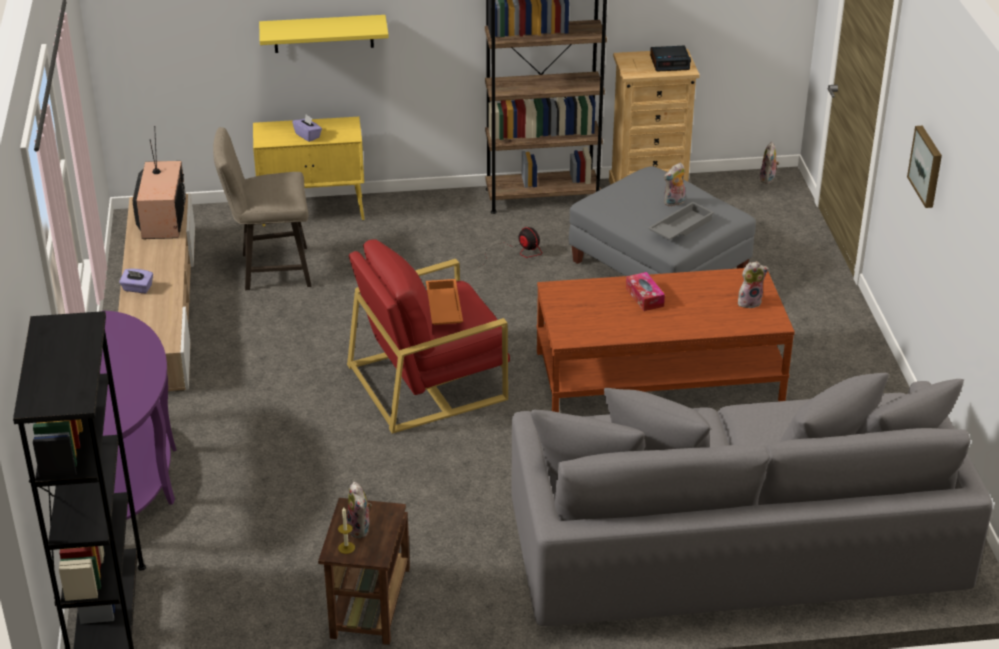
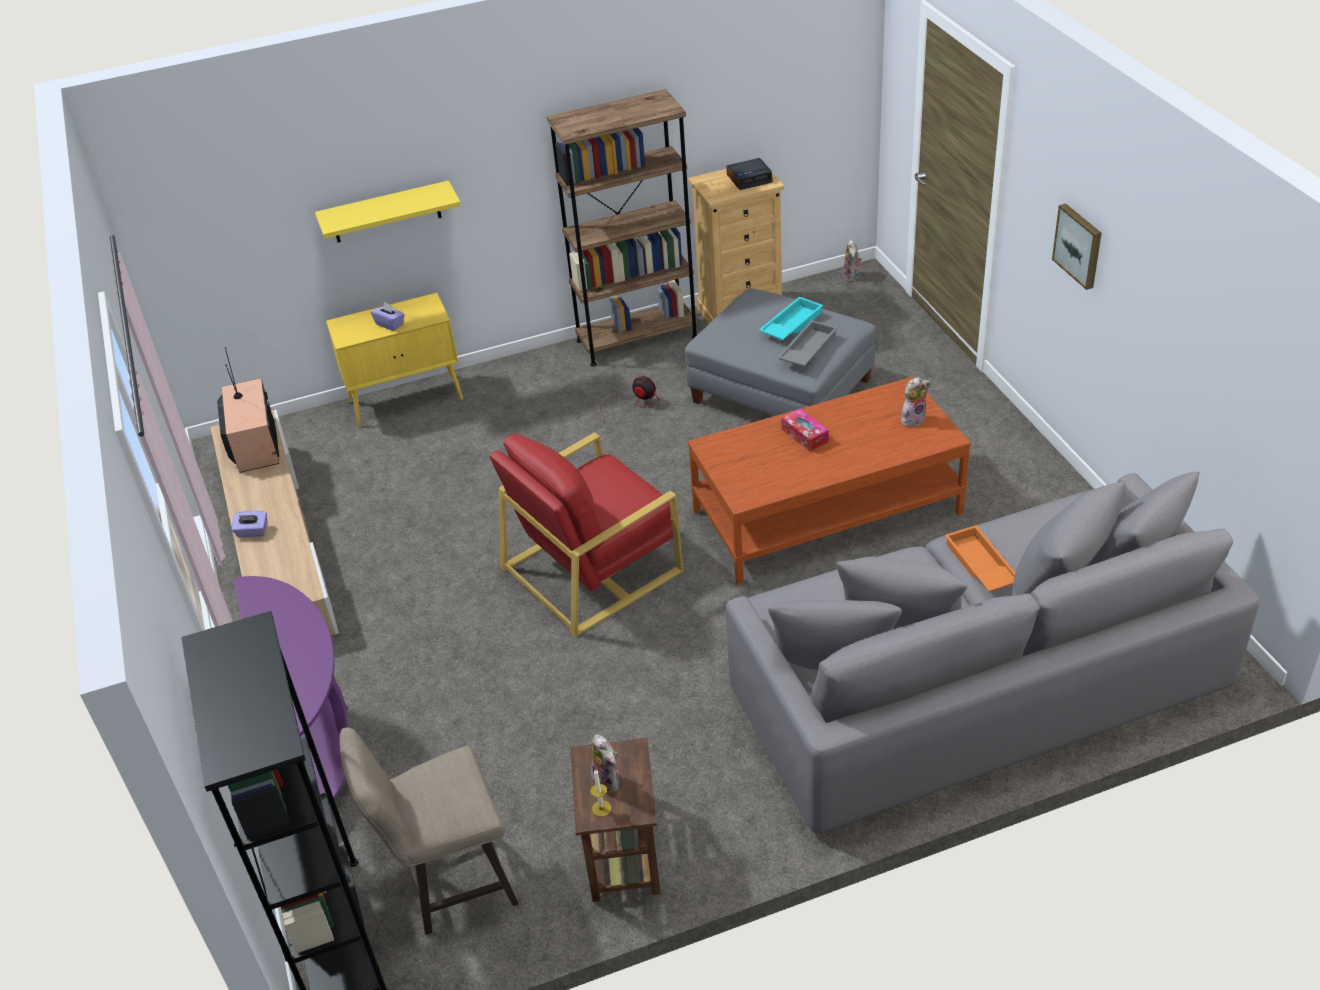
camera: 10 degrees left, 5 degrees up
beige stool [213,127,312,290] -> beige stool moved to [340,728,519,935]
orange tray [426,279,463,325] -> orange tray moved to [945,525,1015,592]
plush toy [664,163,685,207] -> turquoise tray [759,297,823,340]

